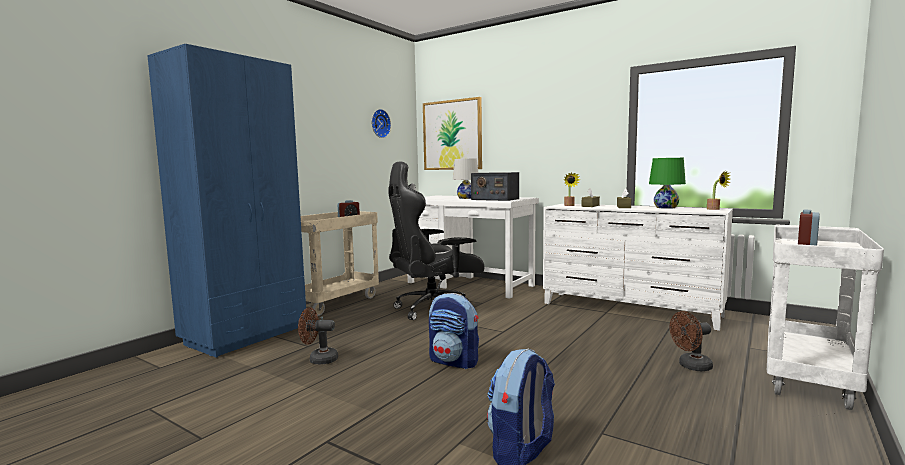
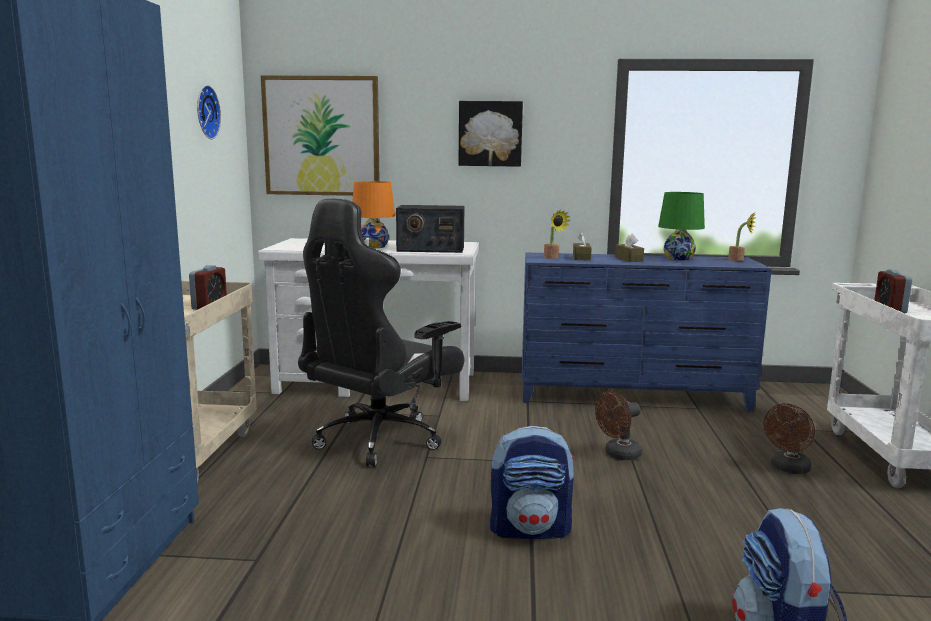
camera: 30 degrees left, 5 degrees up
brown fan [298,307,338,364] -> brown fan moved to [595,391,642,460]
white table lamp [453,159,478,199] -> orange table lamp [352,181,395,248]
white dresser [543,204,733,331] -> blue dresser [522,252,772,411]
none -> picture [459,101,523,167]

